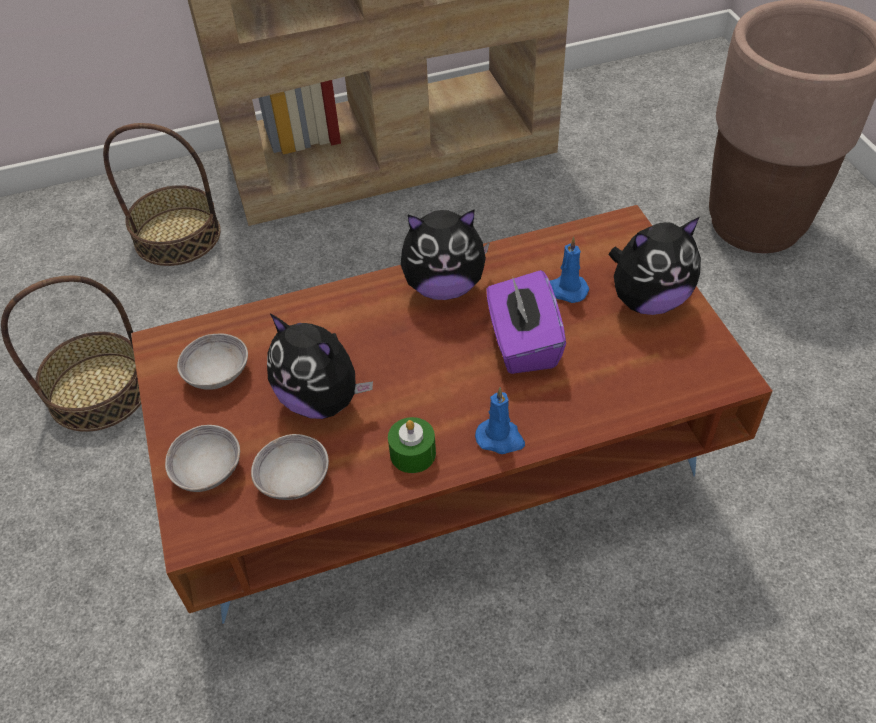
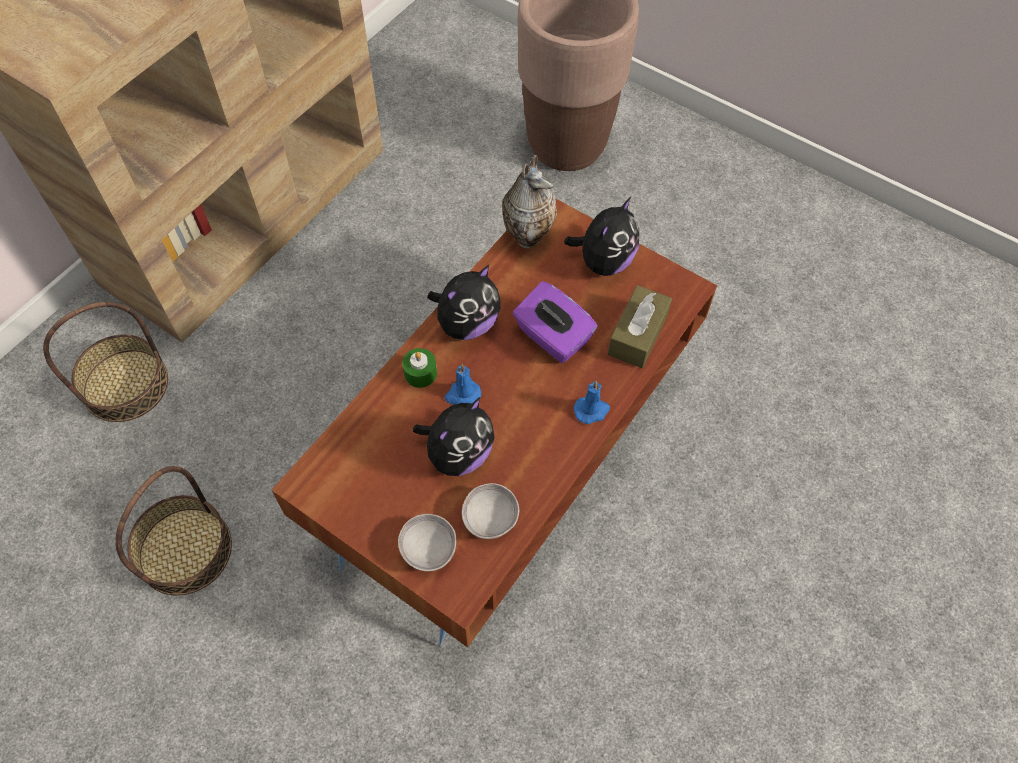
camera: 40 degrees left, 10 degrees up
grey bowl [177,334,248,390] -> none
plush toy [267,314,373,419] -> plush toy turned 45 degrees counterclockwise [413,397,495,476]
green candle [388,417,436,473] -> green candle moved to [402,348,437,388]
blue candle [549,237,589,303] -> blue candle moved to [445,364,481,405]
none -> vase [502,155,557,249]
none -> brown tissue box [608,285,672,368]

